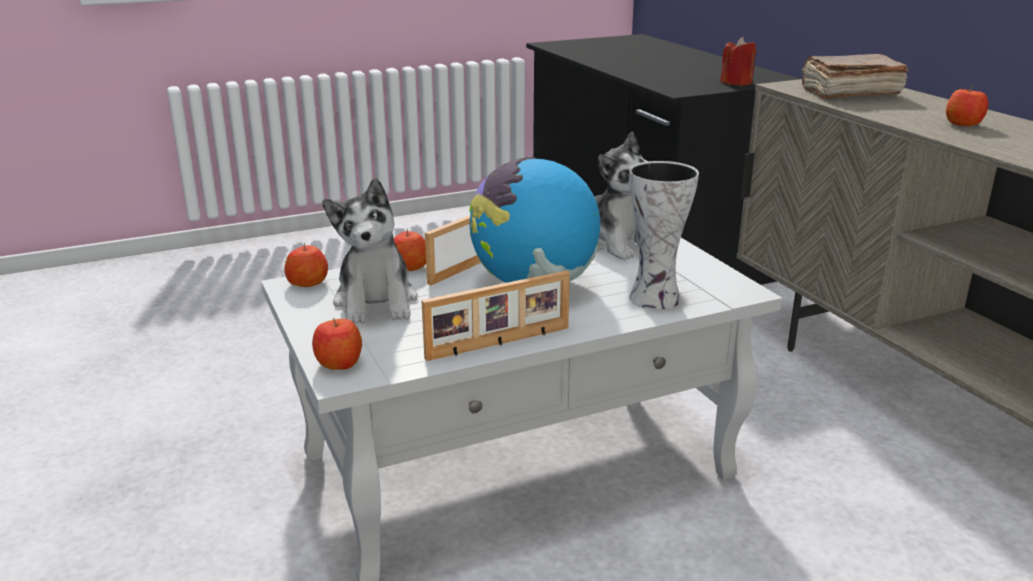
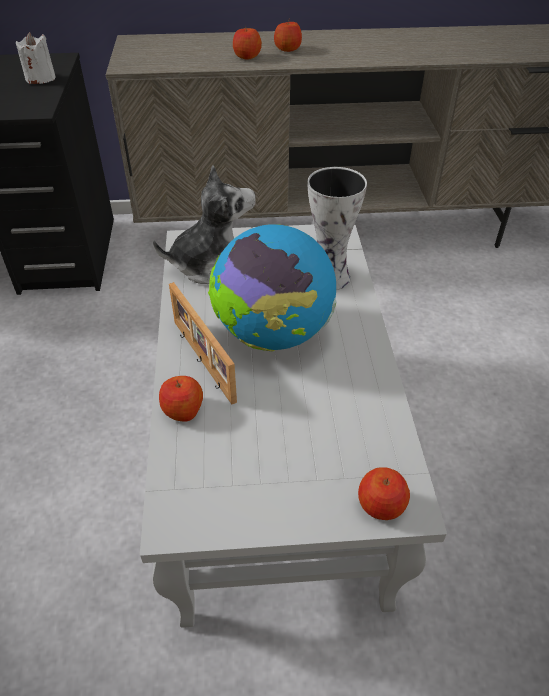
camera: 70 degrees left, 20 degrees up
apple [284,243,328,287] -> apple moved to [233,26,262,60]
plush toy [322,178,418,324] -> none
picture frame [421,271,570,361] -> none
red candle [720,37,757,86] -> white candle [16,32,56,84]
brown book [802,54,909,99] -> none

